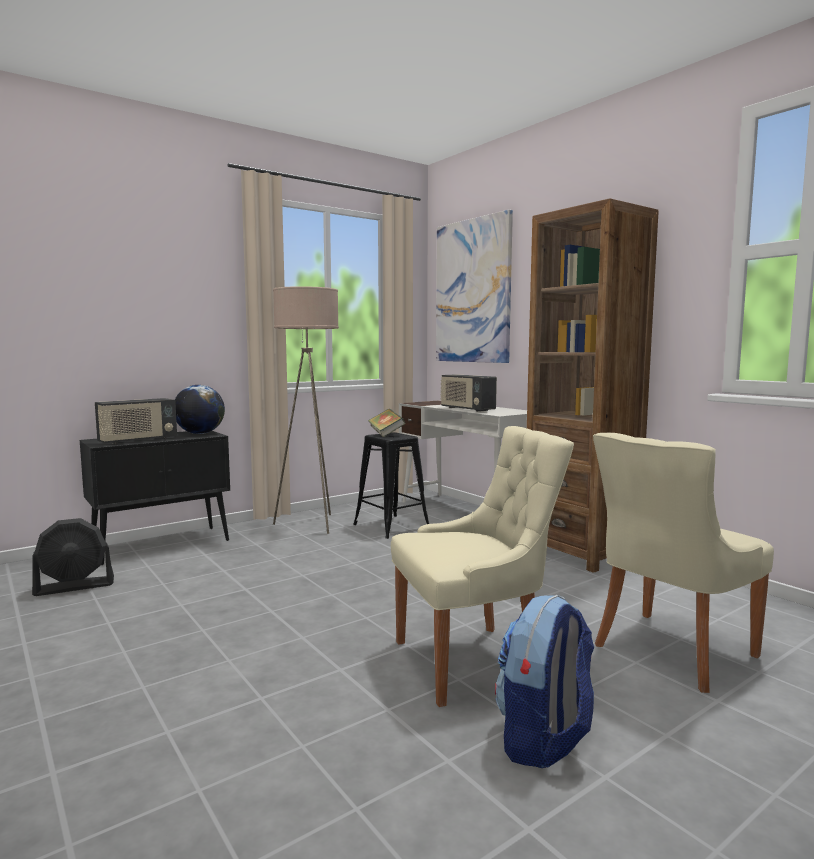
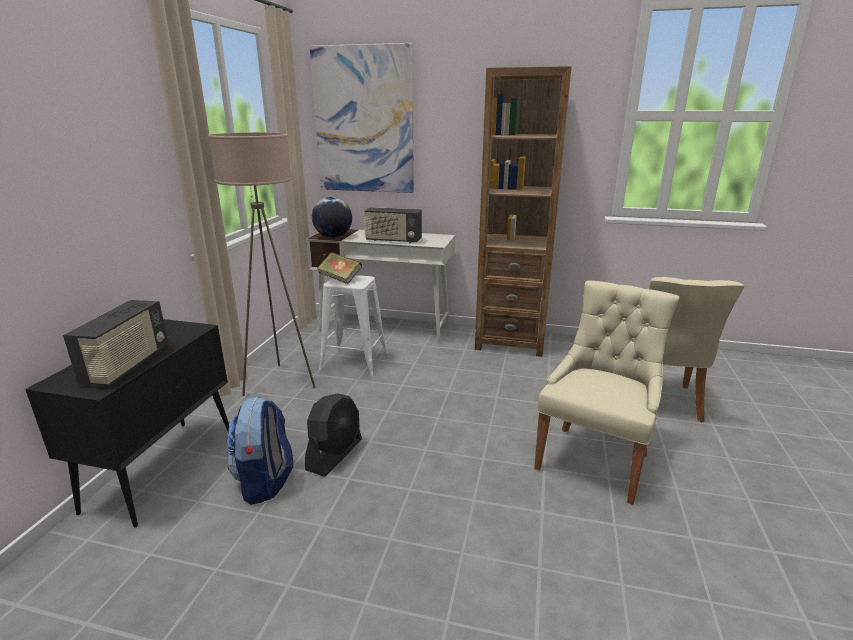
camera: 40 degrees left, 15 degrees up
black fan [32,518,114,596] -> black fan moved to [305,393,362,477]
globe [175,385,225,434] -> globe moved to [312,197,352,238]
black stool [354,432,429,539] -> white stool [319,275,388,376]
backpack [495,595,594,768] -> backpack moved to [227,396,293,505]

